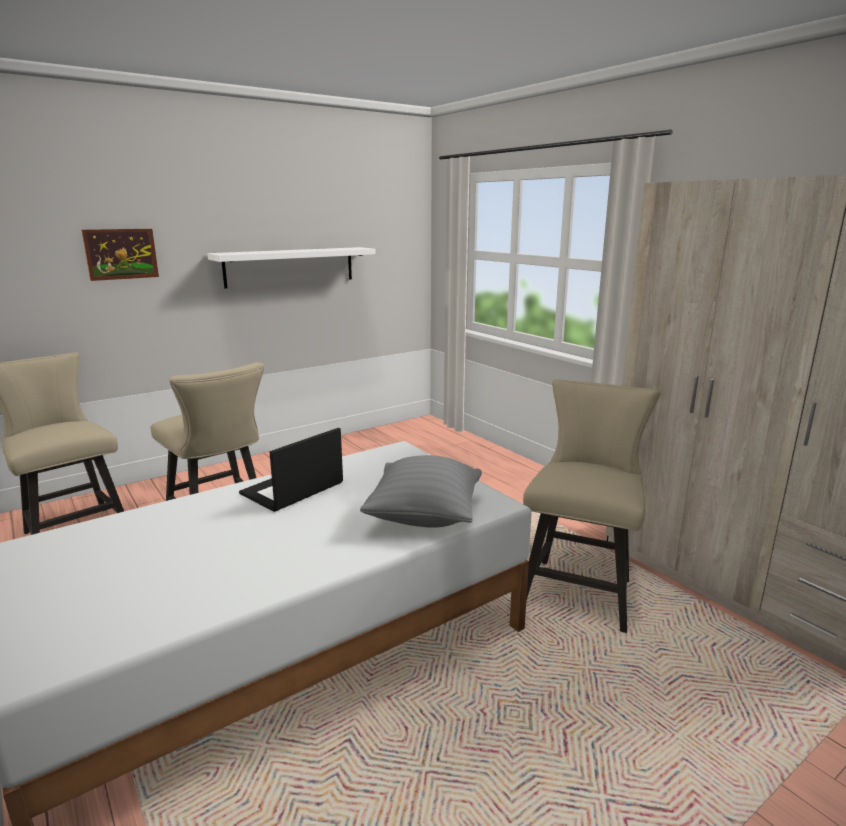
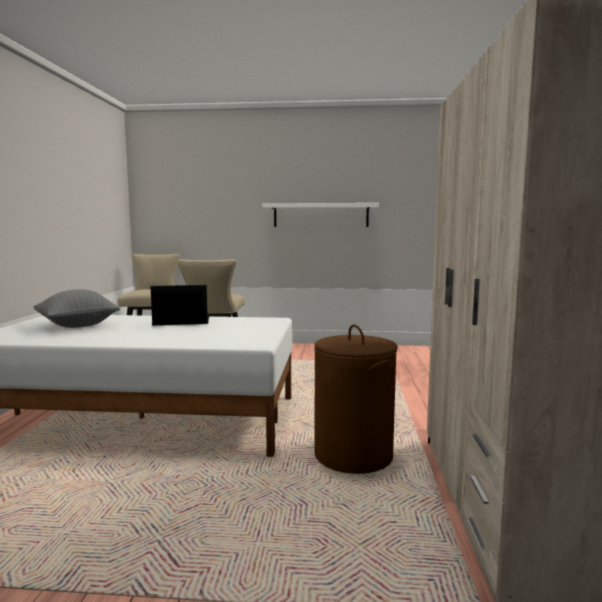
camera: 40 degrees right, 10 degrees down
picture [82,229,159,281] -> none
grey pillow [360,455,482,528] -> grey pillow moved to [33,289,120,328]
beige chair [523,379,661,633] -> brown laundry basket [314,324,398,474]

